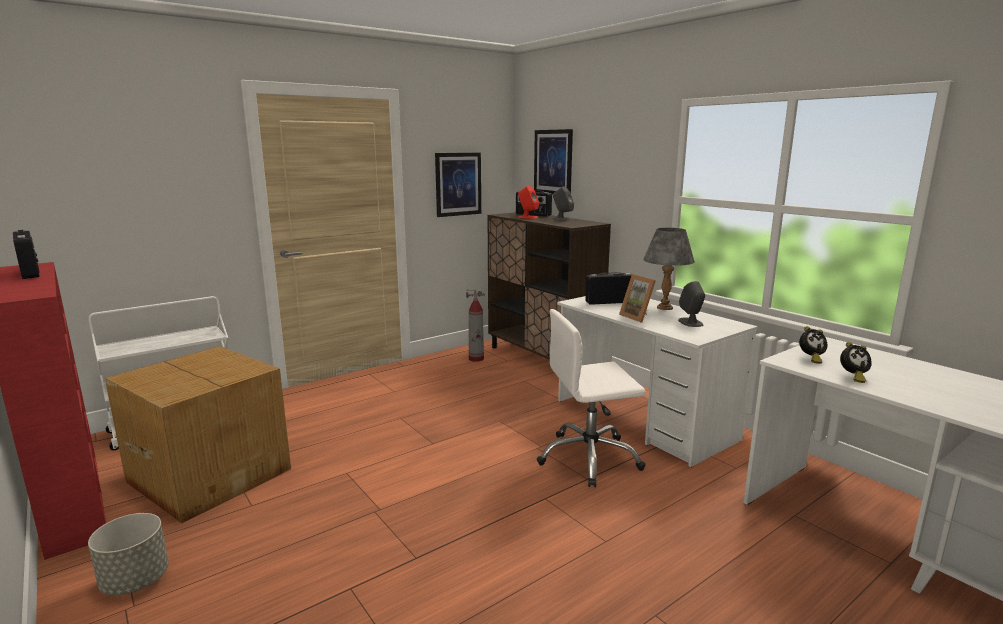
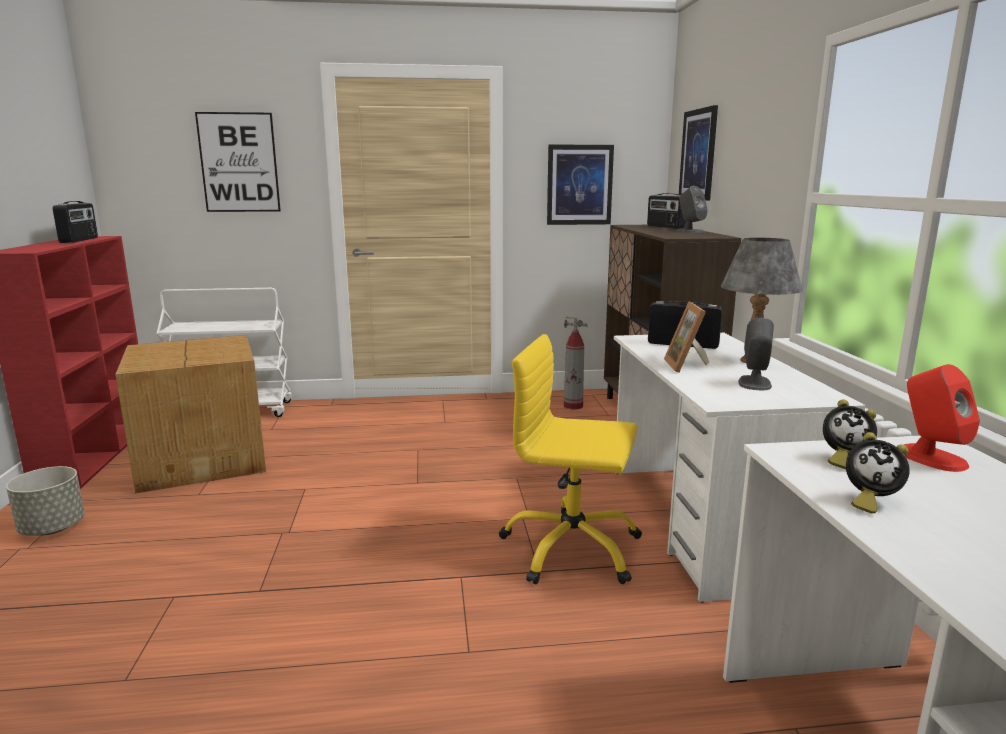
camera: 30 degrees right, 0 degrees up
red speaker [518,186,539,219] -> red speaker moved to [904,364,980,472]
white office chair [537,309,646,487] -> yellow office chair [499,334,642,584]
none -> picture [195,112,281,212]

